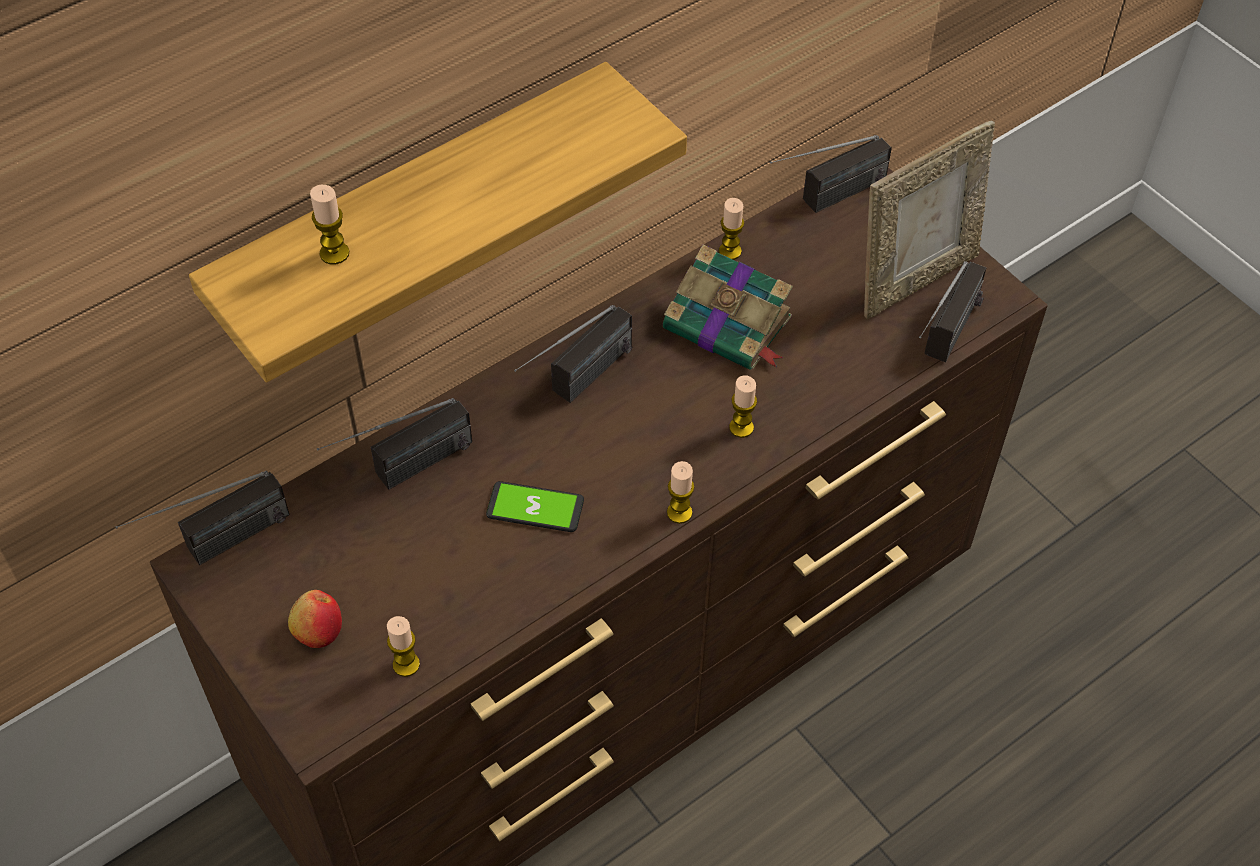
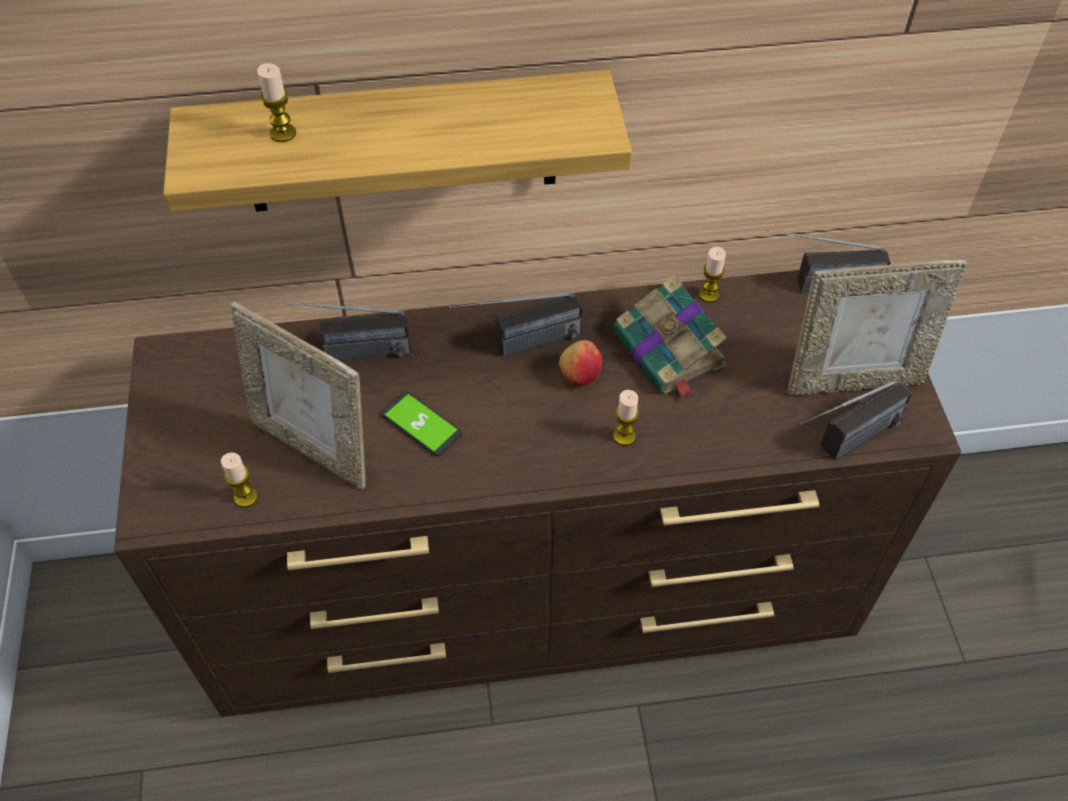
camera: 30 degrees right, 0 degrees up
radio [115,471,290,565] -> none
apple [288,590,342,648] -> apple moved to [559,340,602,386]
candle [667,461,694,524] -> none
none -> picture frame [231,301,366,489]

